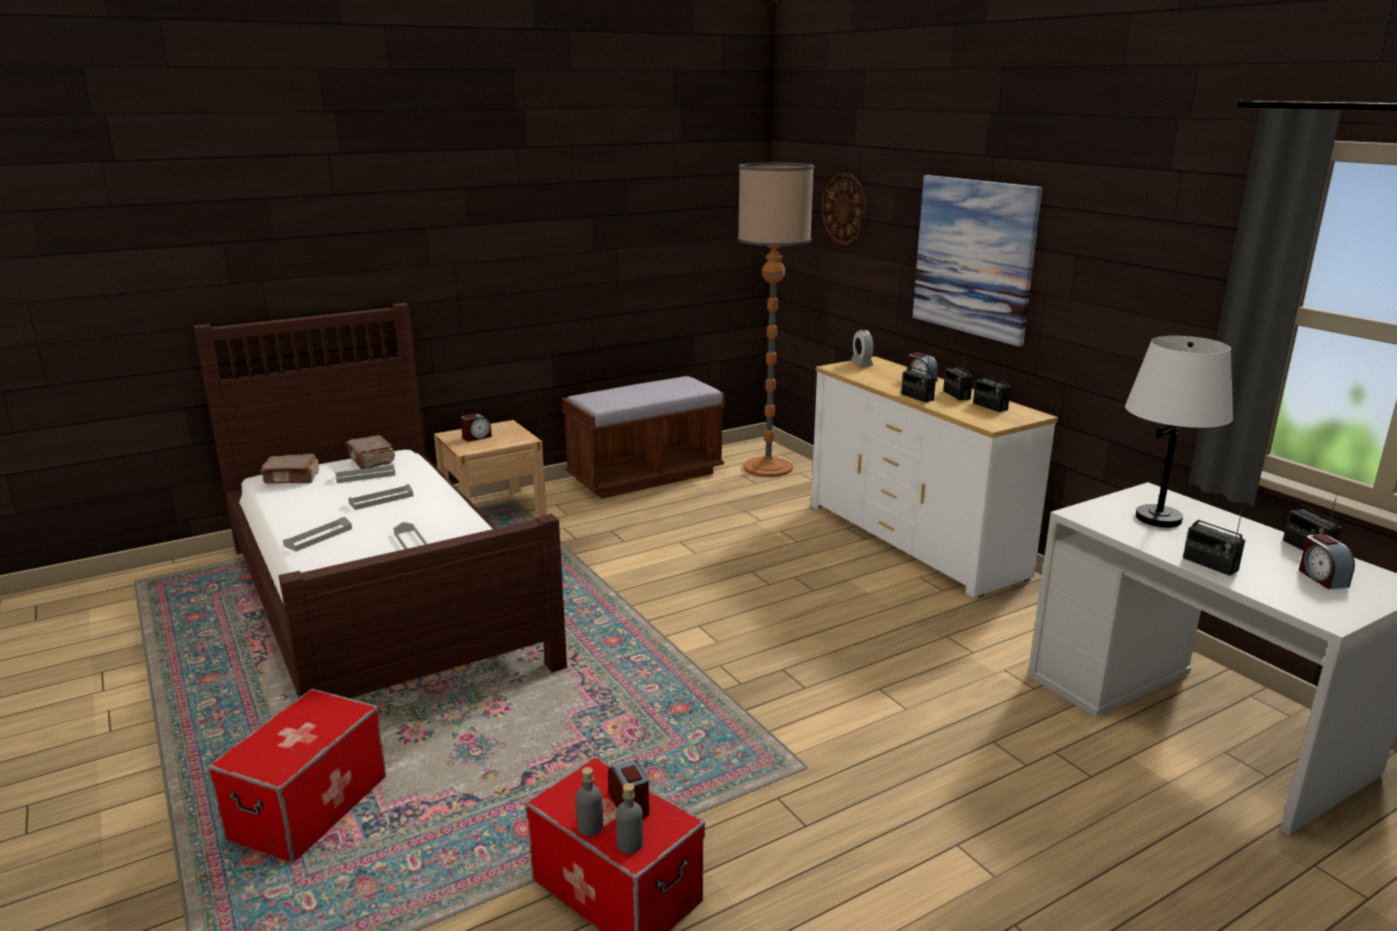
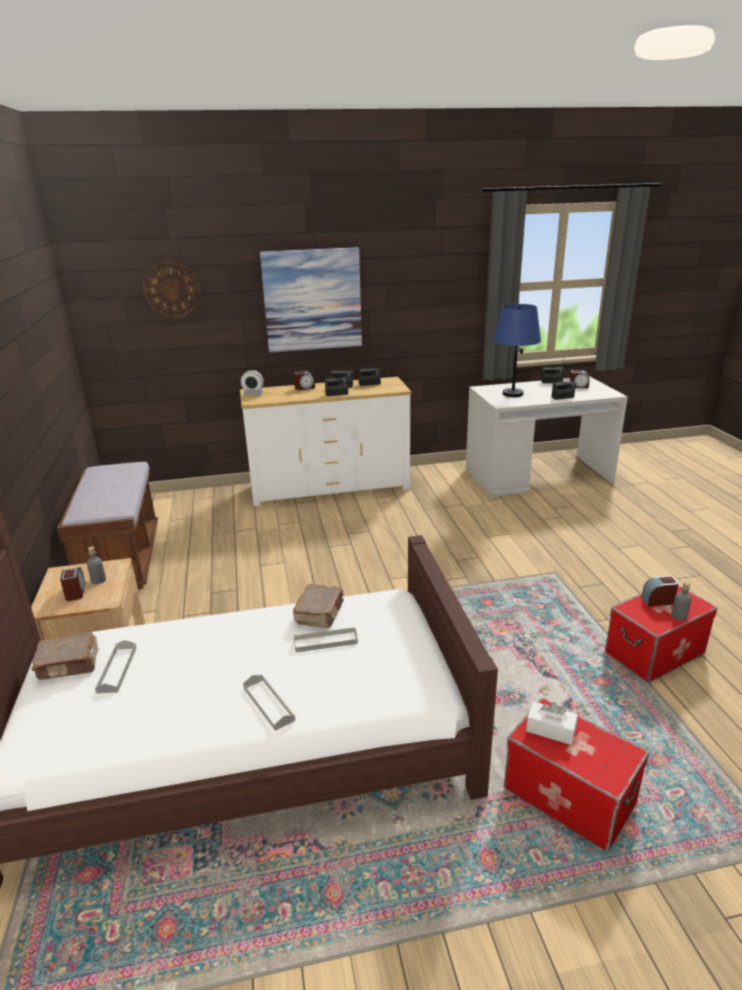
camera: 70 degrees left, 5 degrees up
brown book [260,454,319,483] -> brown book moved to [293,584,343,628]
grey tray [348,484,413,510] -> none
grey bottle [616,783,643,853] -> grey bottle moved to [87,547,106,584]
floor lamp [737,163,815,477] -> none
white table lamp [1125,336,1233,528] -> blue table lamp [493,304,541,397]
none -> white tissue box [526,701,578,745]

